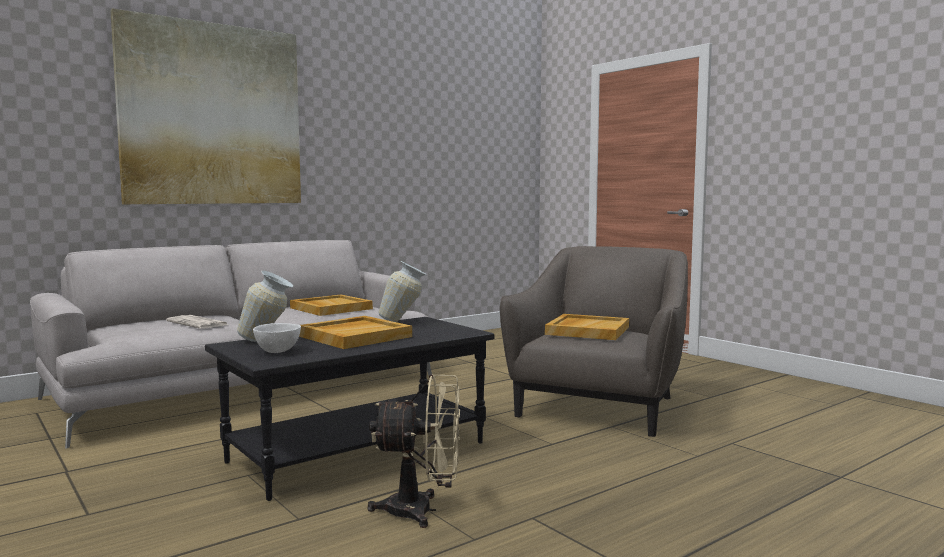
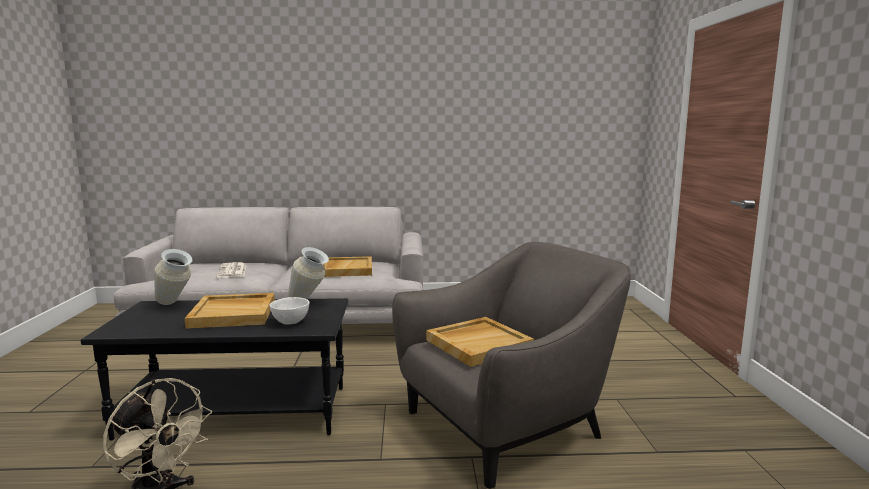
camera: 35 degrees right, 5 degrees up
picture [110,8,301,204] -> none
white bowl [253,323,301,353] -> white bowl moved to [269,297,309,325]

